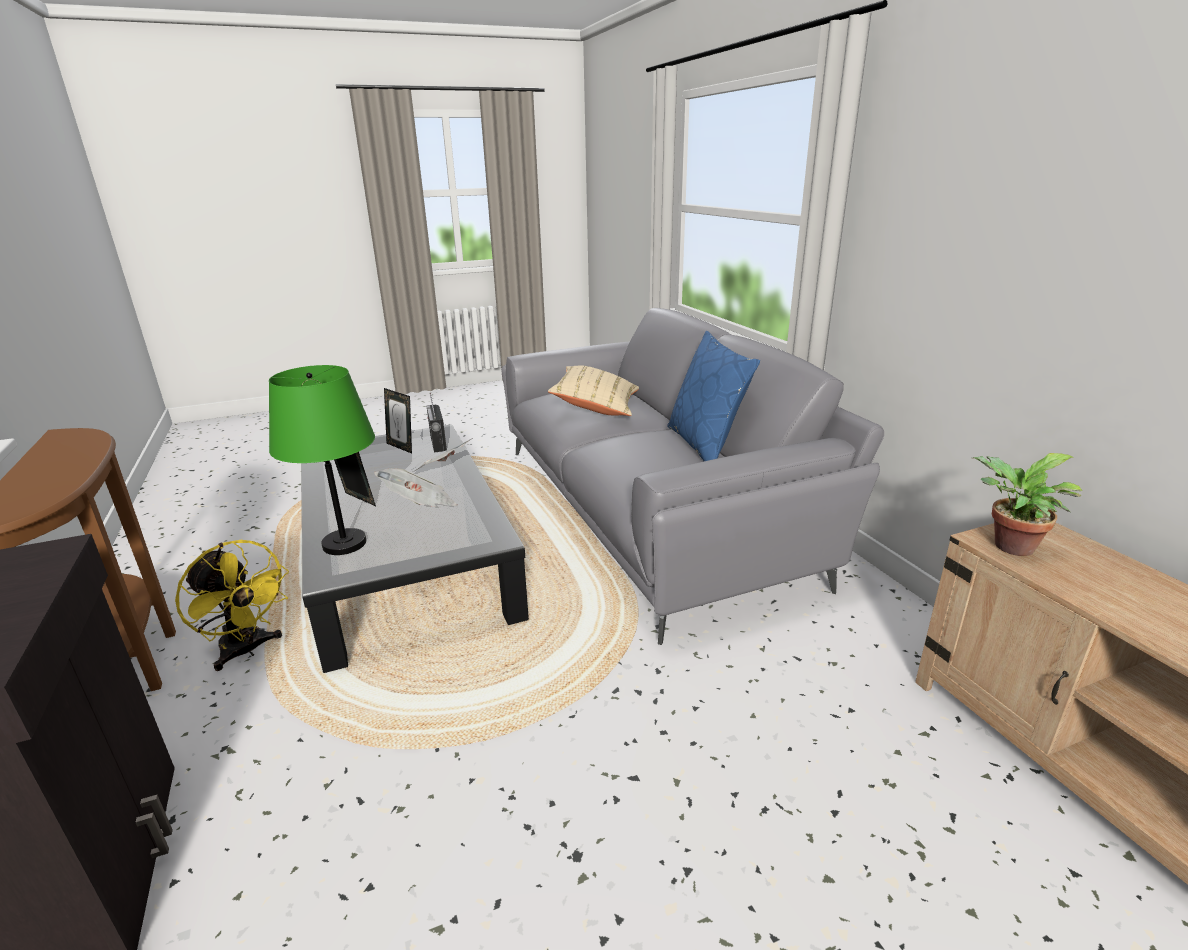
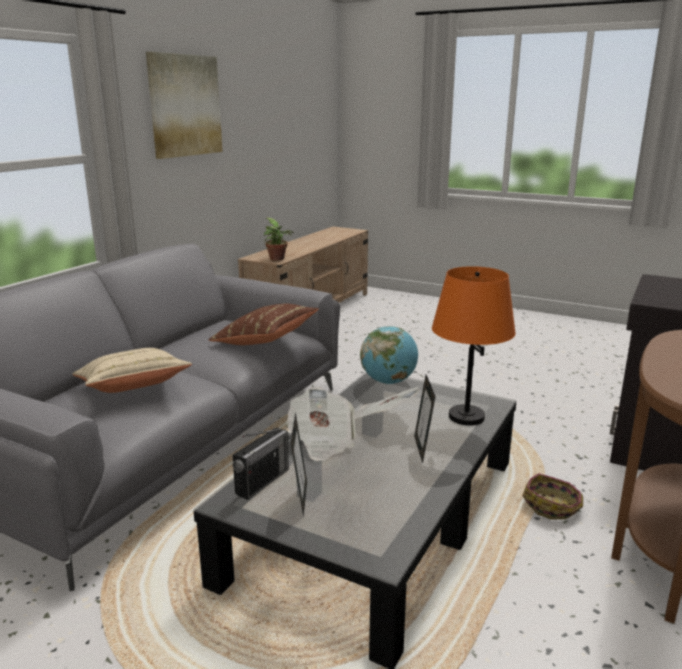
camera: 130 degrees left, 5 degrees down
yellow fan [175,540,289,671] -> basket [522,473,583,520]
green table lamp [269,365,375,555] -> orange table lamp [432,266,516,426]
blue pillow [667,331,760,461] -> none
none -> picture [146,52,222,159]
none -> brown pillow [209,304,319,345]
none -> globe [360,326,418,384]

